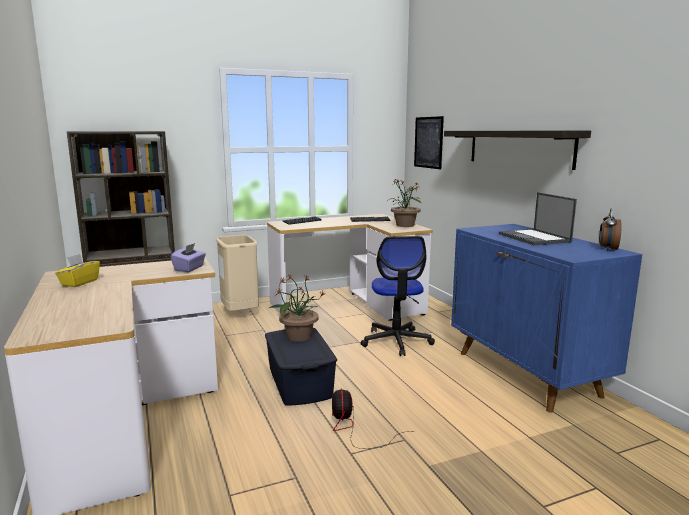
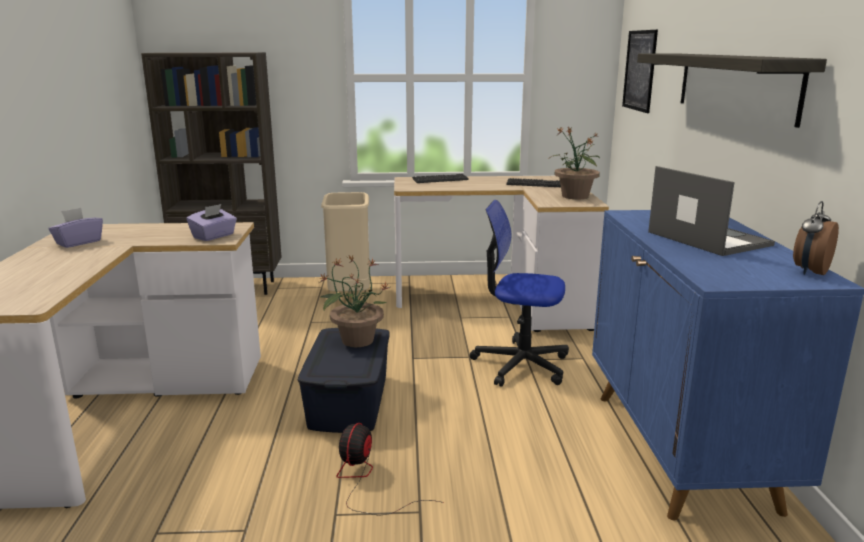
camera: 20 degrees right, 5 degrees up
yellow tissue box [55,254,100,287] -> purple tissue box [48,208,103,248]
office chair [361,236,435,356] -> office chair turned 90 degrees clockwise [470,200,569,387]
laptop [499,192,577,245] -> laptop turned 150 degrees clockwise [648,166,775,256]

